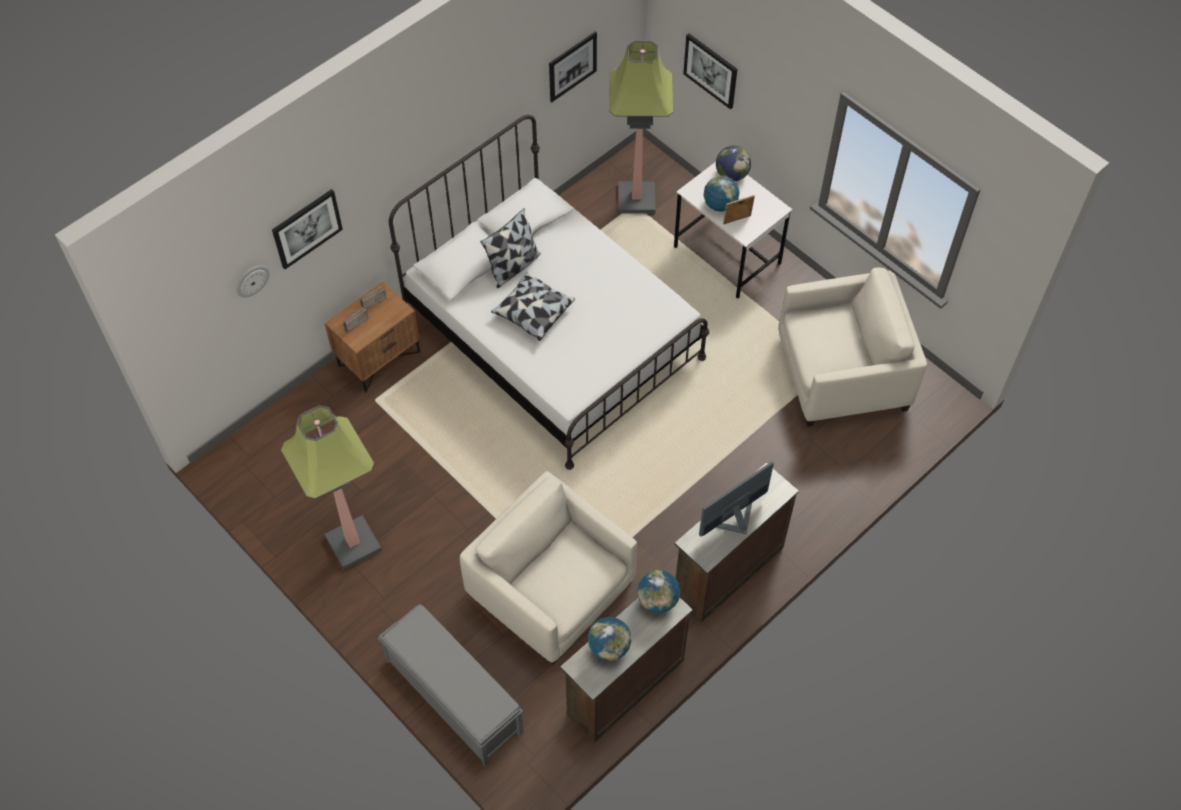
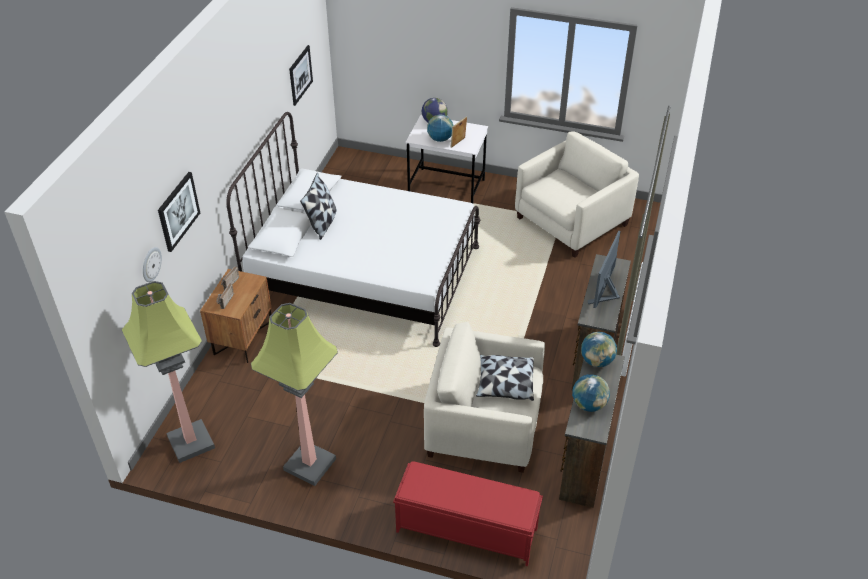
camera: 30 degrees left, 15 degrees down
grey bench [378,604,524,767] -> red bench [393,461,543,566]
pillow [491,272,575,341] -> pillow moved to [476,355,534,401]
floor lamp [609,41,673,214] -> floor lamp moved to [122,281,215,463]
picture [683,34,737,109] -> none

